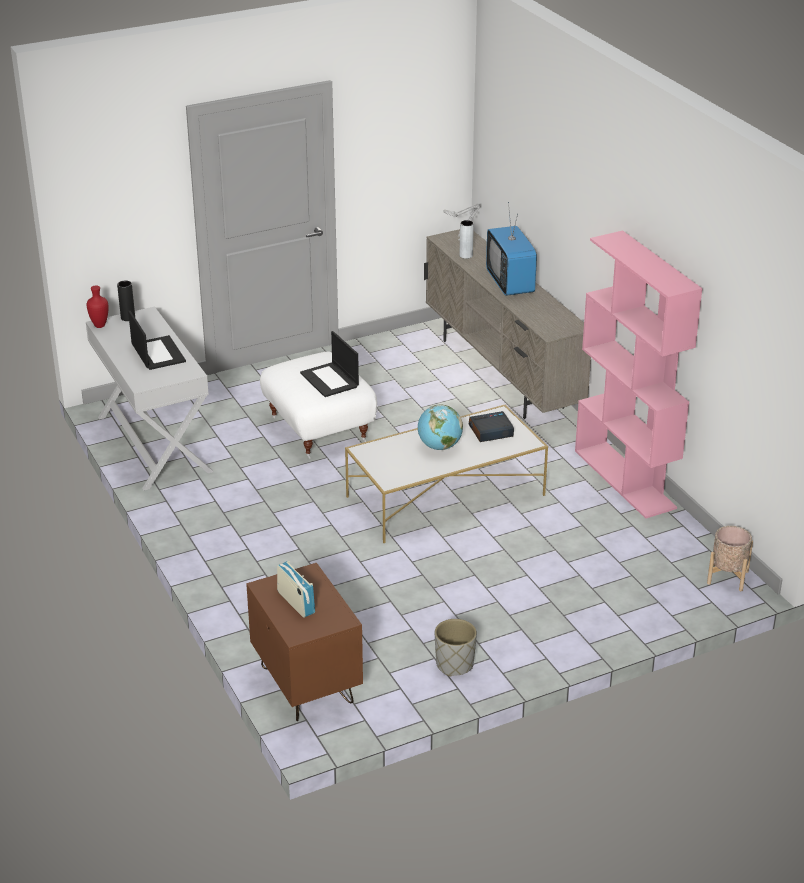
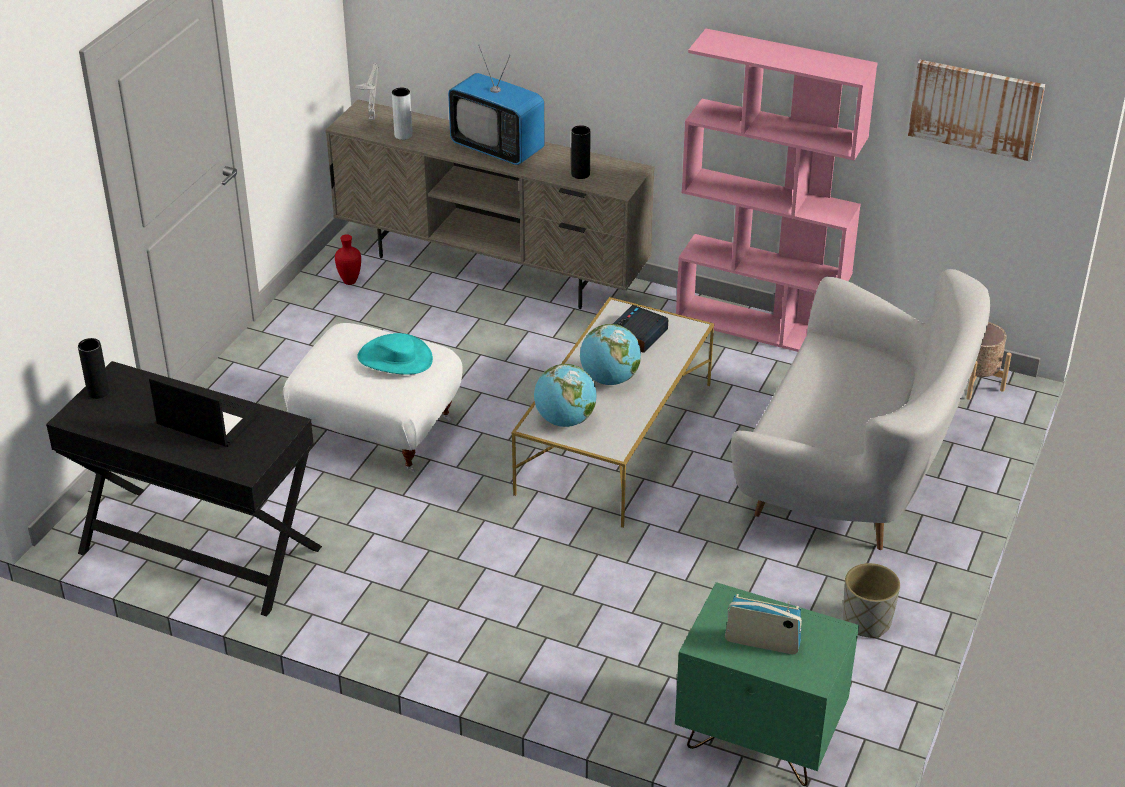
camera: 40 degrees left, 5 degrees up
white console table [86,307,214,490] -> black console table [46,361,322,617]
red vase [87,286,108,328] -> red vase moved to [335,234,361,285]
brown nightstand [246,563,363,721] -> green nightstand [675,582,859,786]
laptop [300,331,359,397] -> turquoise hat [357,333,433,375]
none -> globe [534,364,597,427]
none -> black vase [571,125,591,179]
none -> white sofa [731,269,990,550]
none -> picture [908,60,1045,161]

